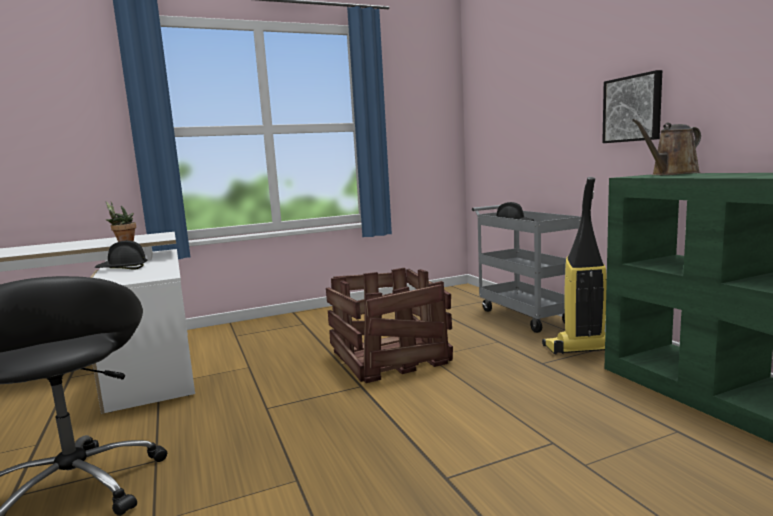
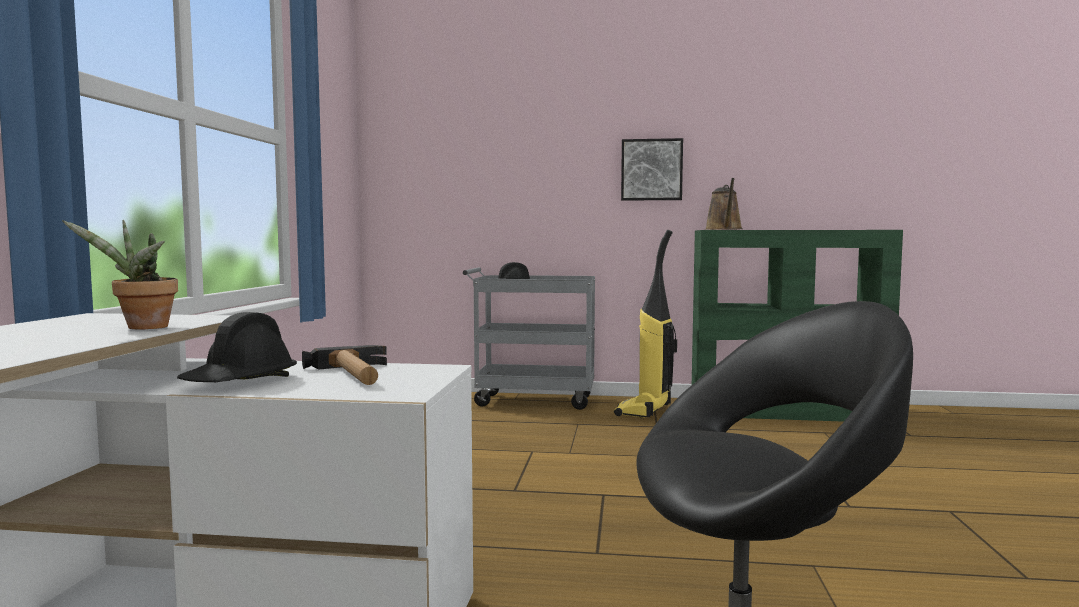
camera: 60 degrees left, 5 degrees down
crate [326,268,453,383] -> none
none -> hammer [302,345,387,385]

